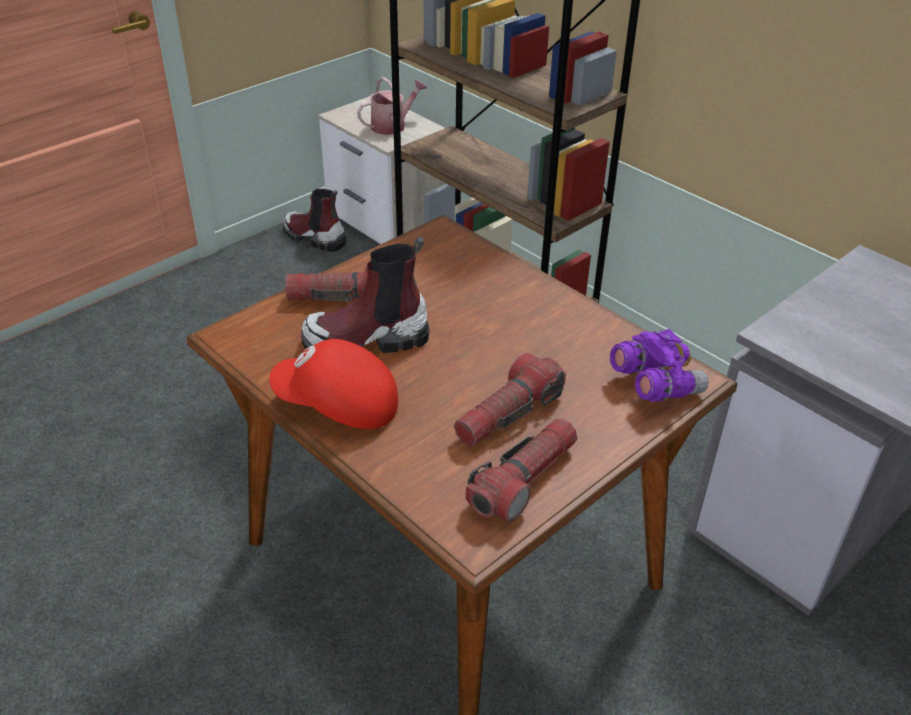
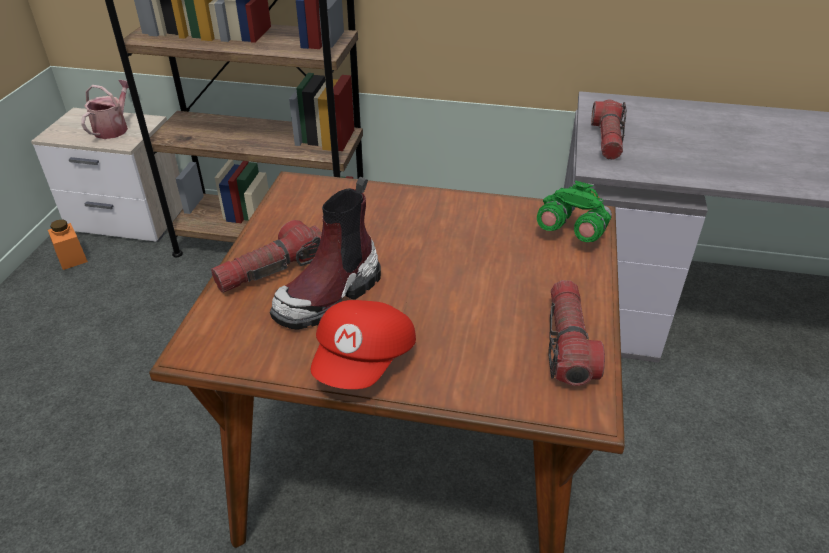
camera: 35 degrees left, 0 degrees up
red cap [269,339,398,429] -> red cap turned 45 degrees counterclockwise [311,300,416,389]
boot [283,189,346,252] -> orange jar [48,219,88,270]
flashlight [454,353,566,446] -> flashlight moved to [591,100,627,160]
purple binoculars [610,329,709,402] -> green binoculars [537,181,612,242]

